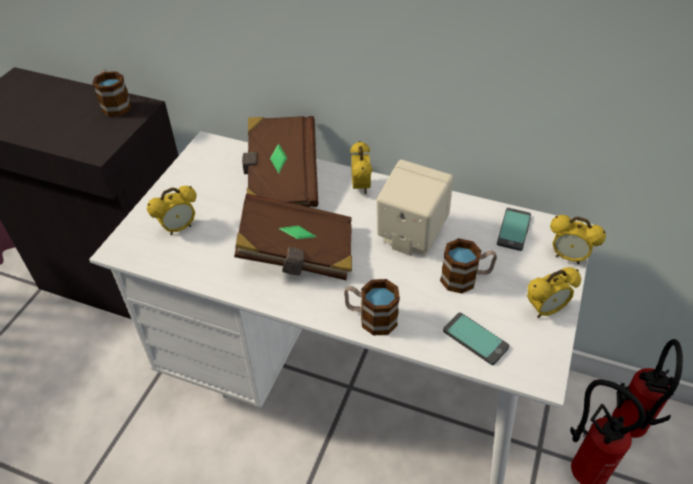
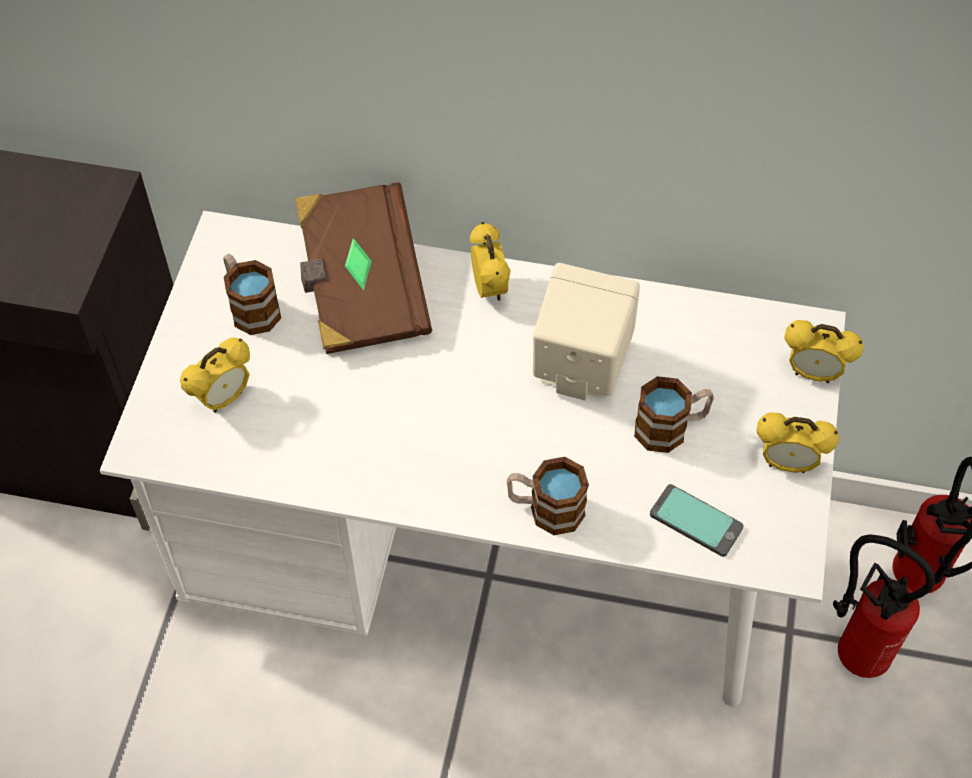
camera: 10 degrees left, 10 degrees up
mug [92,69,132,117] -> mug moved to [224,254,281,335]
brown book [234,193,352,280] -> none
phone [497,208,531,251] -> none
alarm clock [527,267,581,318] -> alarm clock turned 45 degrees clockwise [757,412,839,473]

